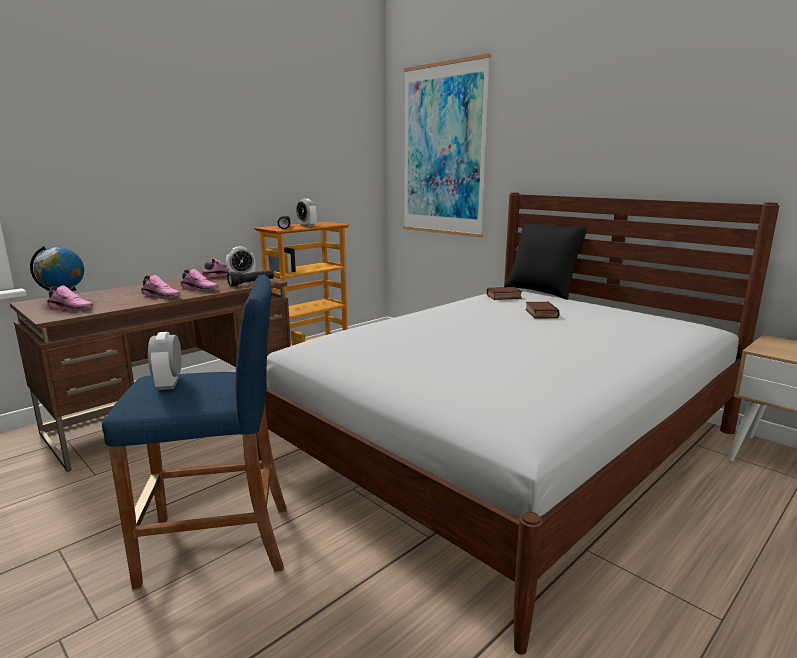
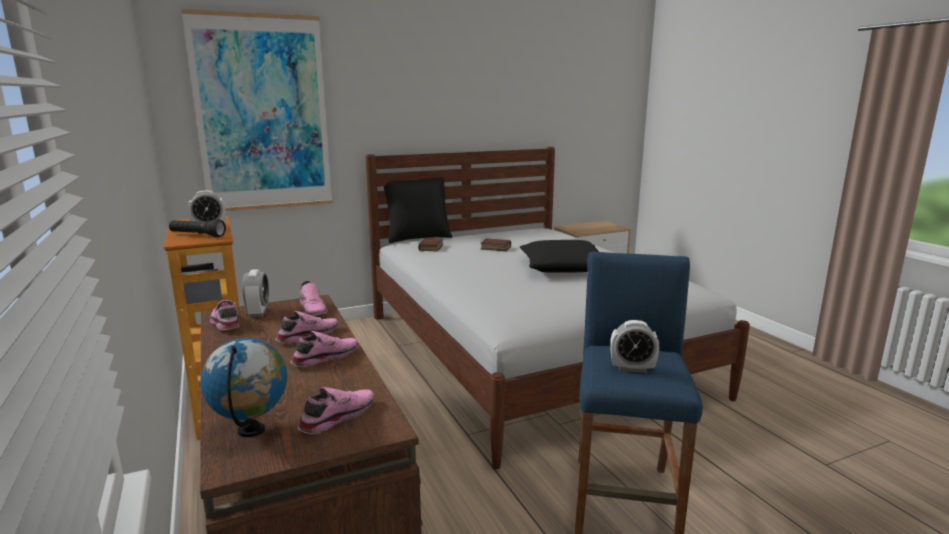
camera: 70 degrees left, 0 degrees up
black flashlight [227,270,274,286] -> pink shoe [300,281,328,316]
none -> black pillow [520,240,599,273]

